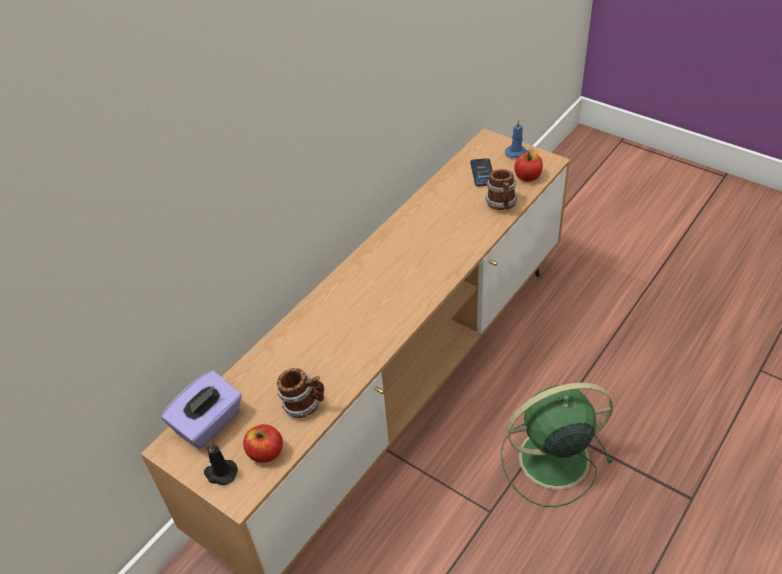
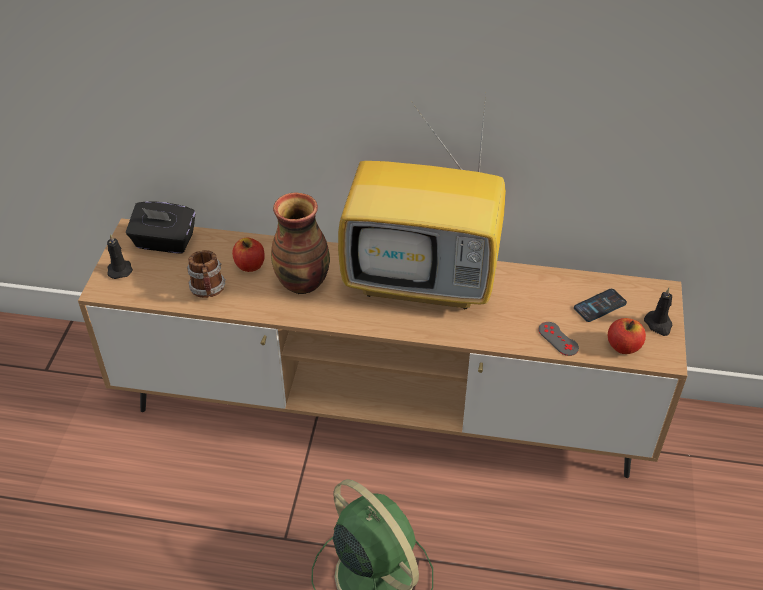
camera: 60 degrees right, 0 degrees up
purple tissue box [161,370,242,449] -> black tissue box [126,201,196,254]
apple [243,424,283,463] -> apple moved to [232,237,265,272]
mug [485,169,517,210] -> grey game controller [538,322,579,356]
blue candle [505,120,529,158] -> black candle [644,288,673,336]
none -> vase [271,192,330,294]
none -> television [338,96,506,309]

